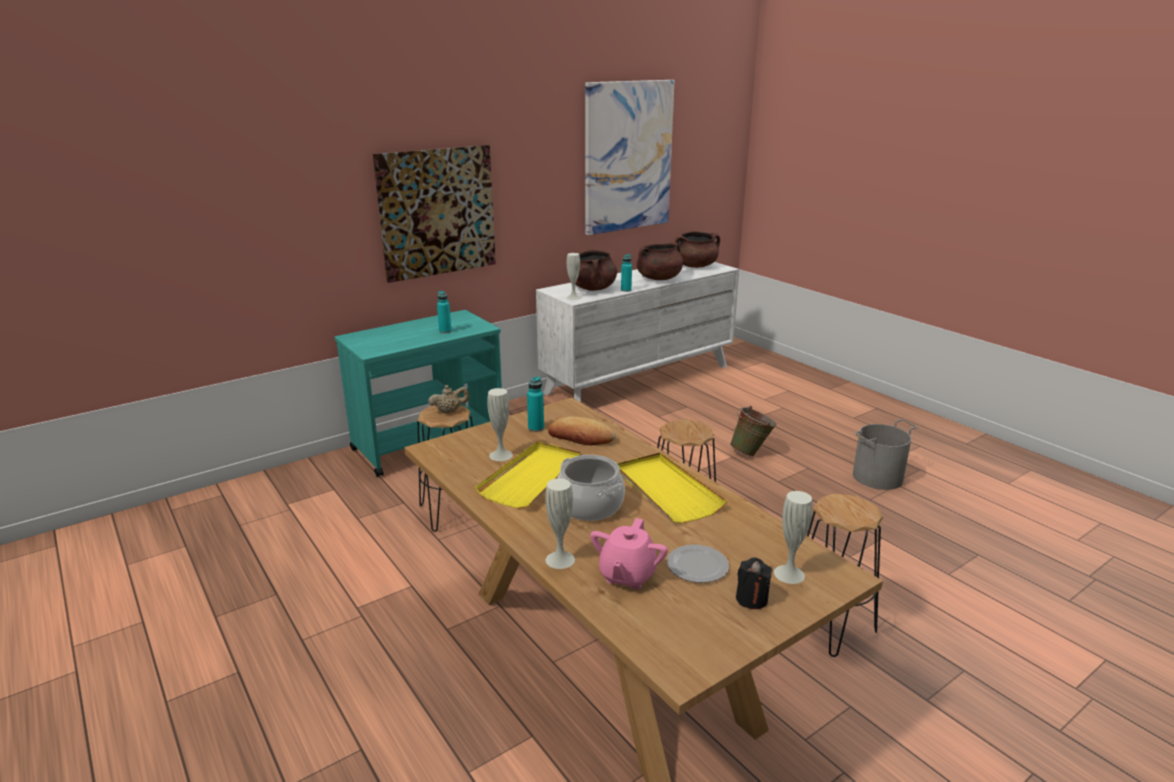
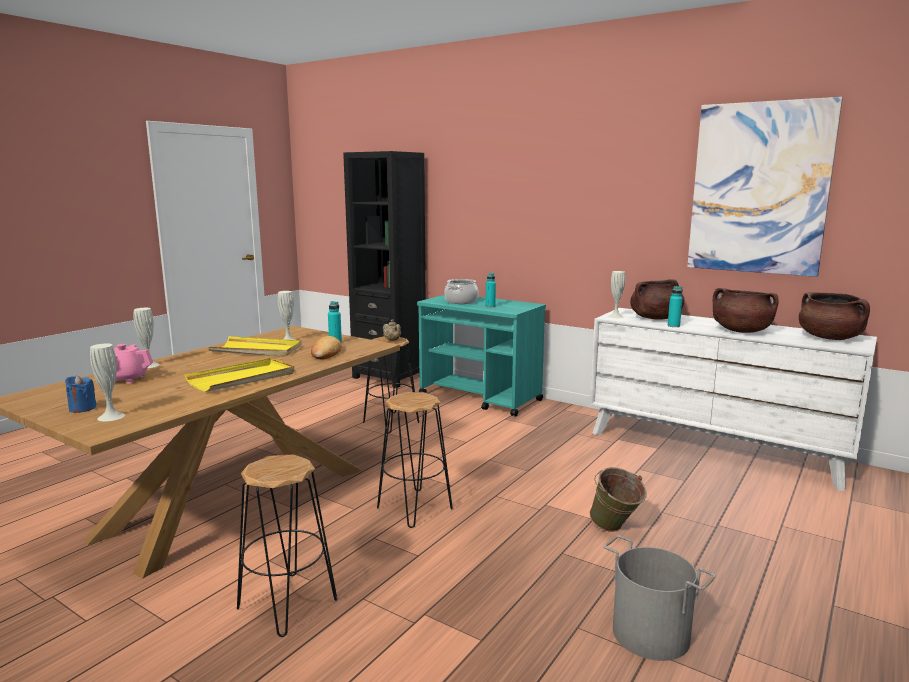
camera: 70 degrees right, 10 degrees down
picture [373,145,496,283] -> none
cooking pot [558,455,625,521] -> cooking pot moved to [444,279,479,304]
plate [667,545,729,583] -> none
black candle [736,557,773,609] -> blue candle [65,375,97,413]
none -> black bookcase [343,151,426,388]

